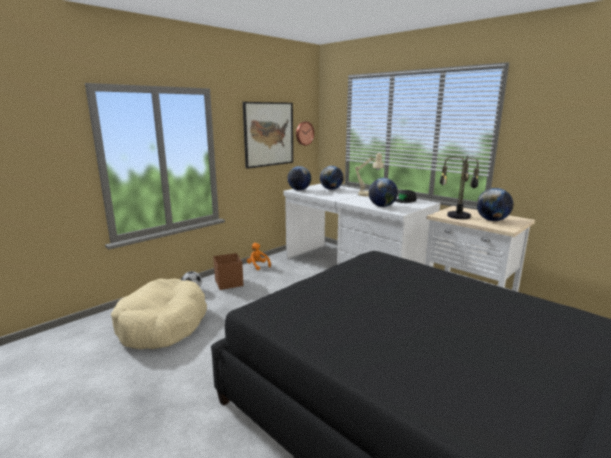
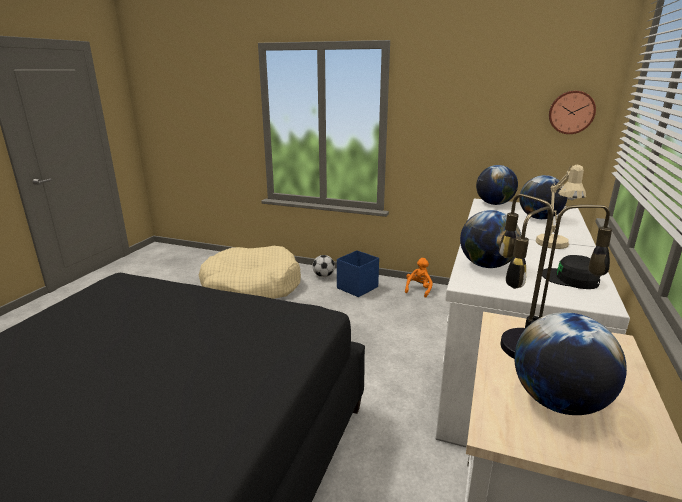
camera: 65 degrees right, 5 degrees up
brown storage box [213,253,244,290] -> blue storage box [337,250,379,297]
picture [243,102,293,169] -> none

